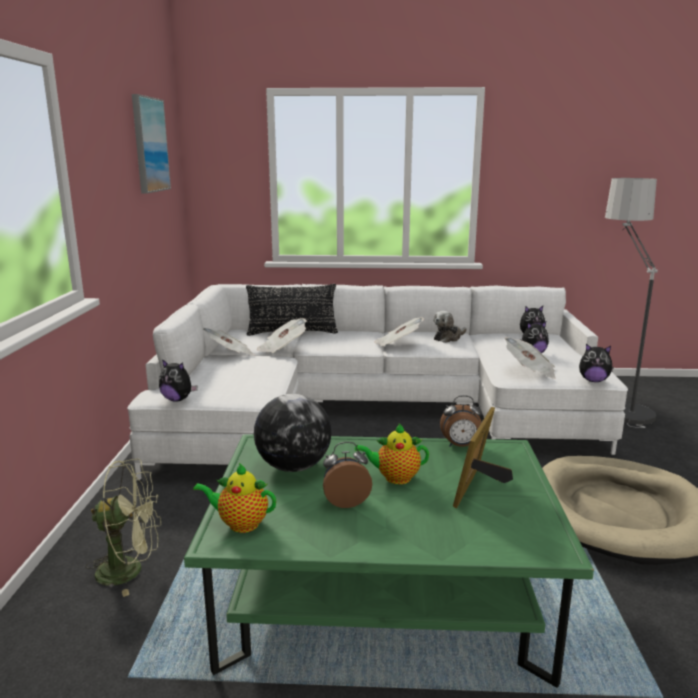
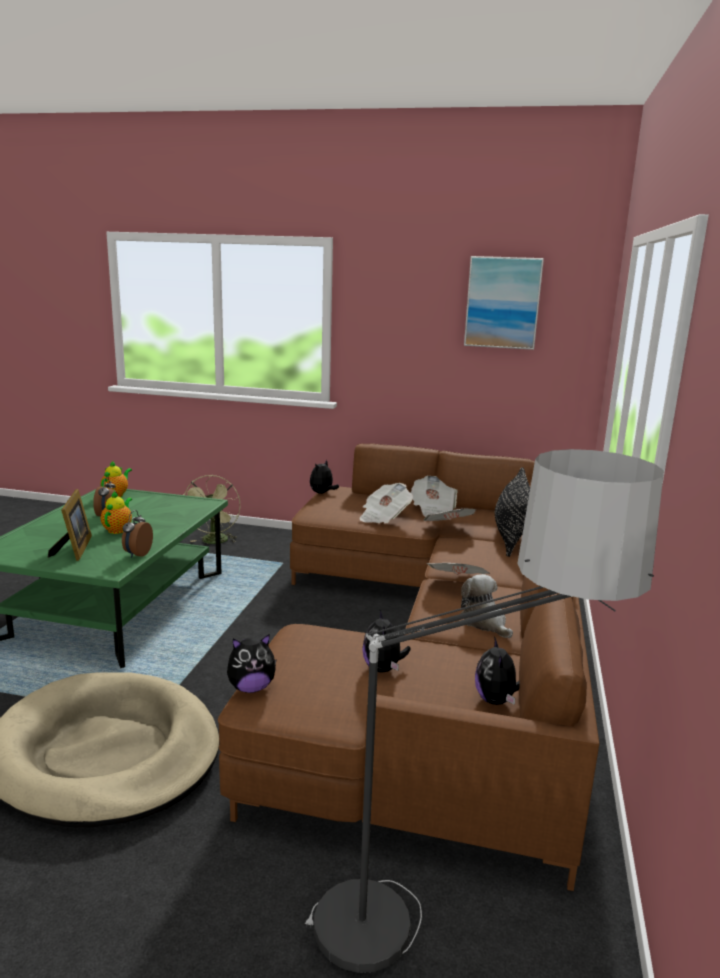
camera: 100 degrees right, 0 degrees up
white sofa [127,284,628,480] -> brown sofa [218,444,599,891]
globe [254,394,332,472] -> none
picture frame [453,407,513,508] -> picture frame turned 45 degrees clockwise [48,489,92,561]
newspaper [505,337,556,379] -> newspaper moved to [359,483,413,523]
plush toy [579,344,614,382] -> plush toy turned 135 degrees counterclockwise [227,634,277,693]

